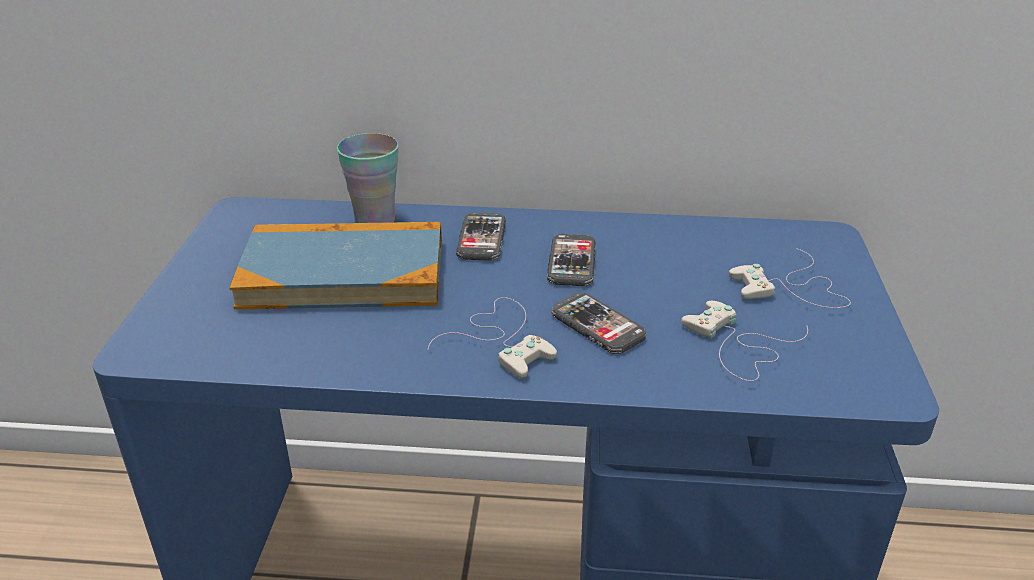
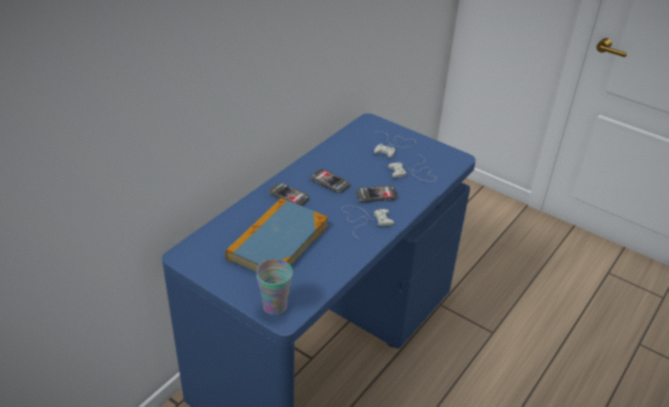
camera: 60 degrees left, 5 degrees up
cup [337,133,399,223] -> cup moved to [256,259,293,315]

